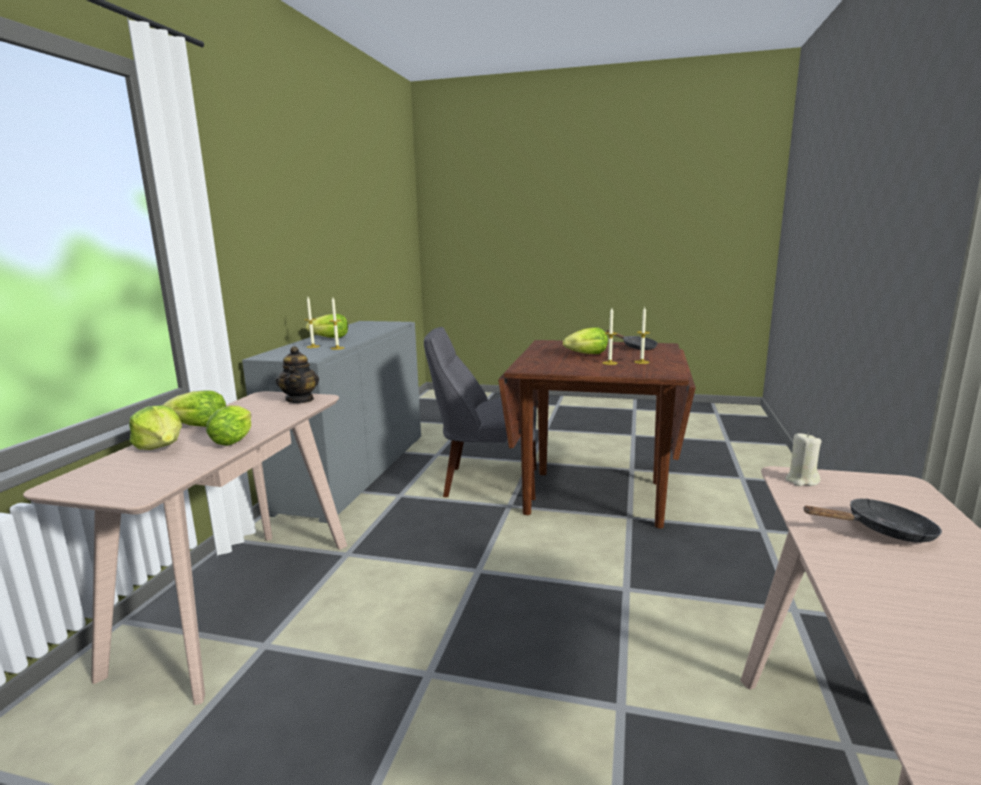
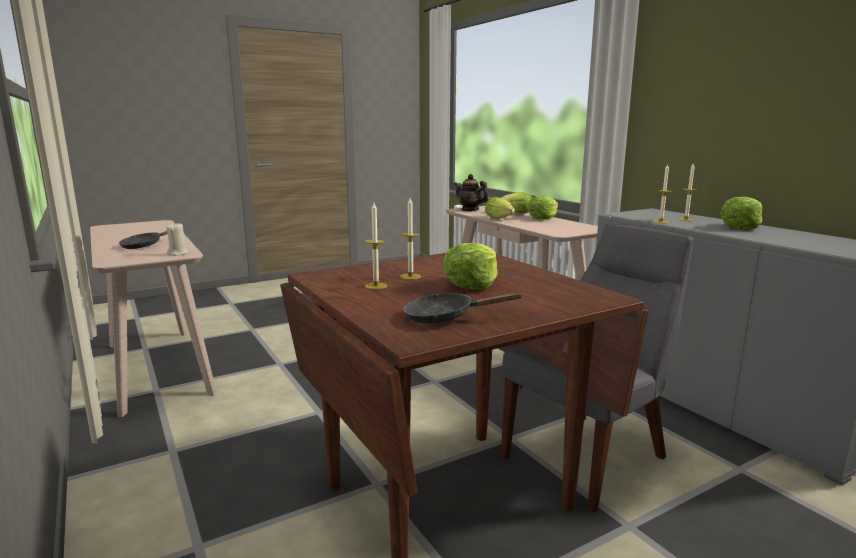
camera: 135 degrees right, 0 degrees up
teapot [276,346,319,403] -> teapot moved to [454,174,488,211]

